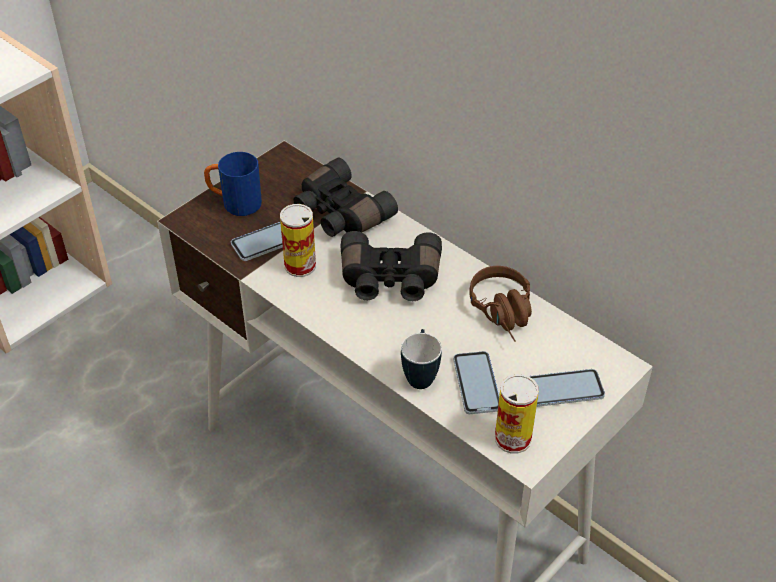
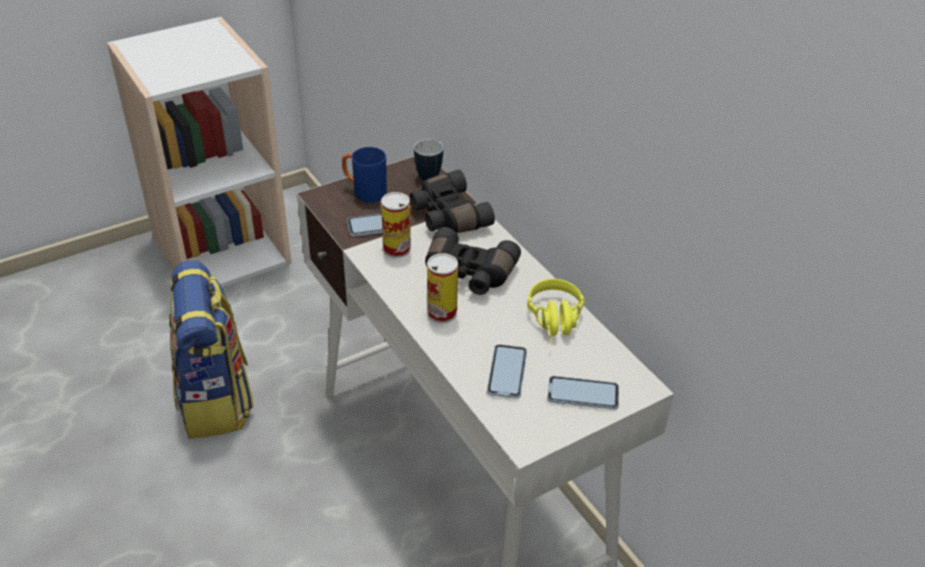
camera: 15 degrees right, 5 degrees down
mug [401,329,442,389] -> mug moved to [414,139,443,181]
brown headphones [469,266,532,342] -> yellow headphones [527,279,584,344]
can [495,374,539,454] -> can moved to [427,253,458,323]
none -> backpack [169,260,254,439]

